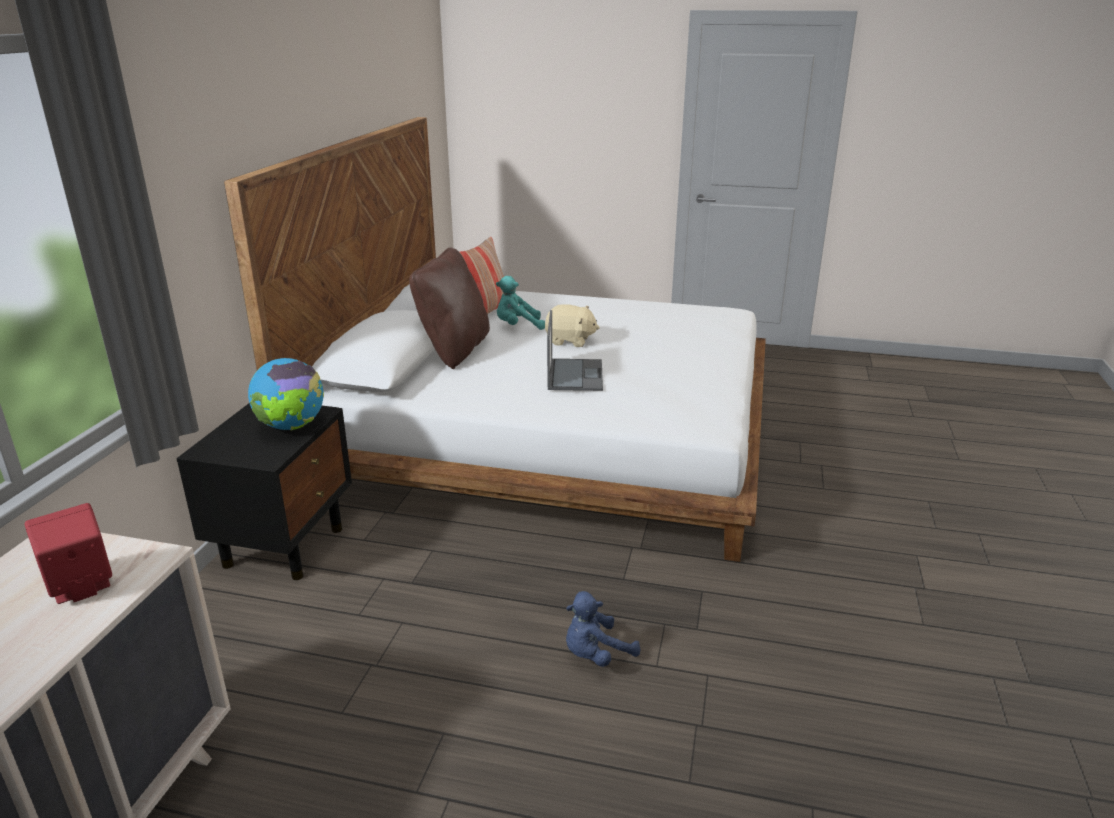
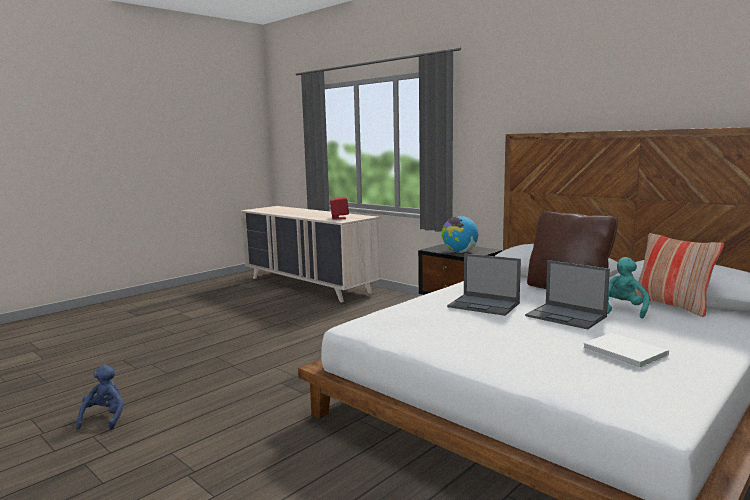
camera: 120 degrees right, 15 degrees down
beige plush toy [545,304,600,347] -> laptop [525,260,610,330]
blue plush toy [566,591,640,667] -> blue plush toy moved to [76,365,124,430]
none -> white book [583,333,669,368]

